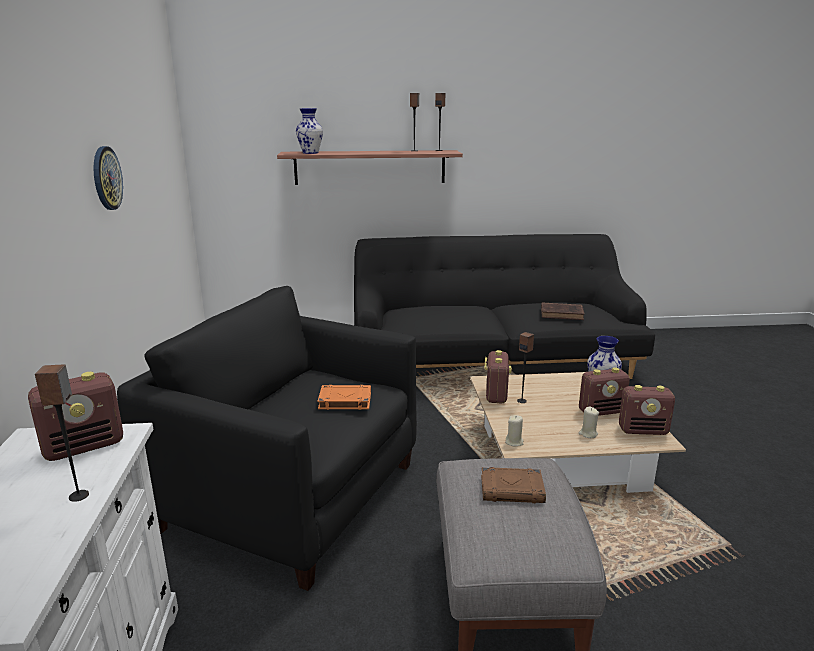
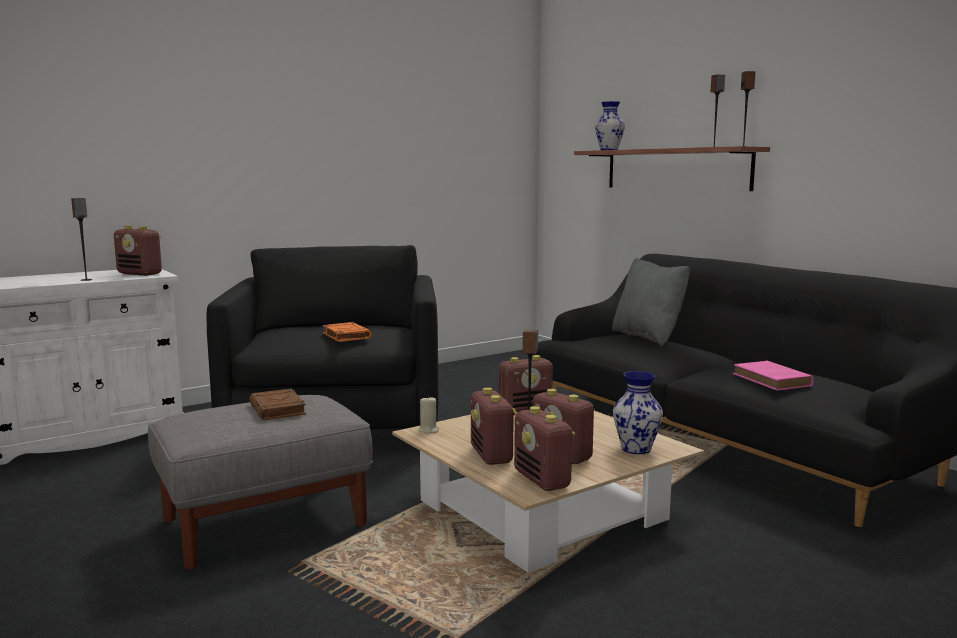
camera: 60 degrees right, 10 degrees down
wall clock [94,146,123,210] -> none
brown book [541,303,584,320] -> pink book [733,361,814,390]
beige candle [579,407,599,438] -> radio [471,387,517,465]
none -> grey pillow [612,258,690,346]

